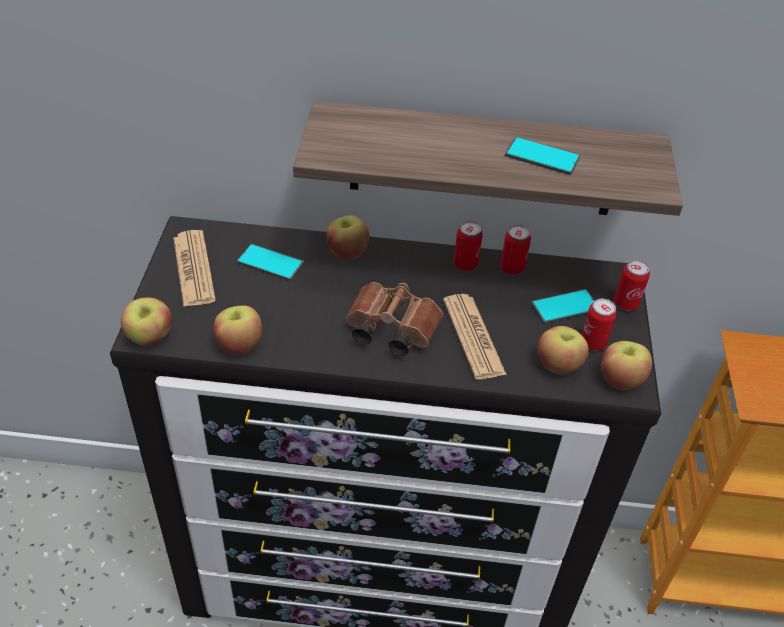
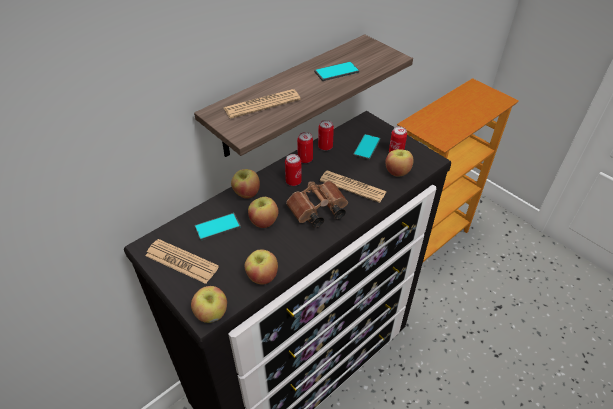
camera: 45 degrees left, 0 degrees up
apple [601,341,652,390] -> apple moved to [248,197,278,228]
can [614,260,650,311] -> can moved to [285,154,302,186]
none -> newspaper [224,89,301,119]

